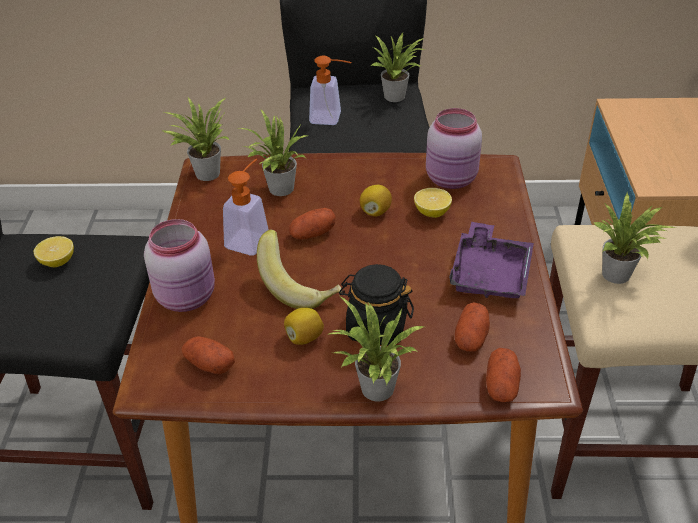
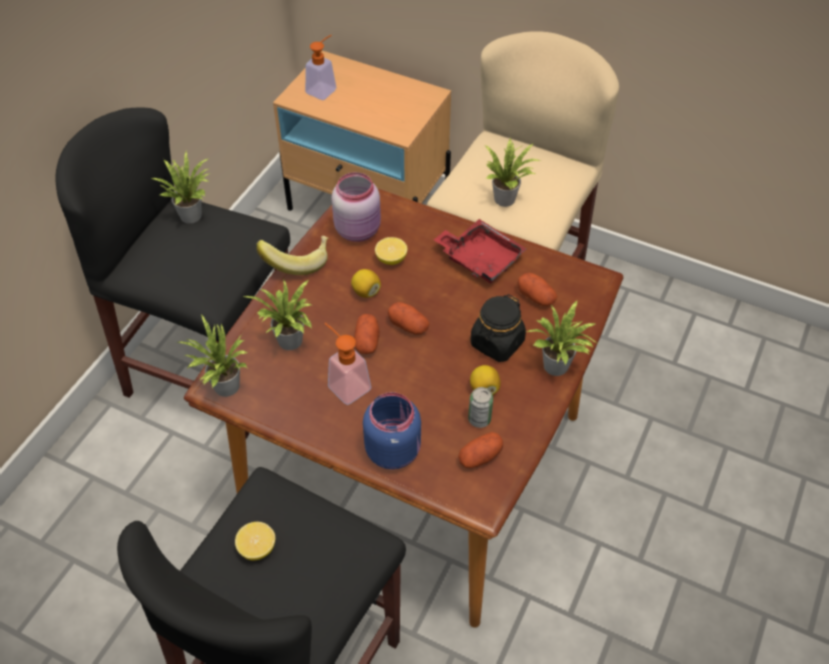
camera: 65 degrees left, 10 degrees up
pink jar [144,219,215,312] -> blue jar [363,392,421,470]
banana [257,229,341,309] -> banana moved to [256,236,329,275]
soap dispenser [309,56,352,125] -> soap dispenser moved to [305,35,337,100]
purple tray [449,222,534,298] -> red tray [434,219,526,283]
potato [486,348,521,402] -> potato moved to [388,302,430,335]
none -> can [468,387,493,428]

